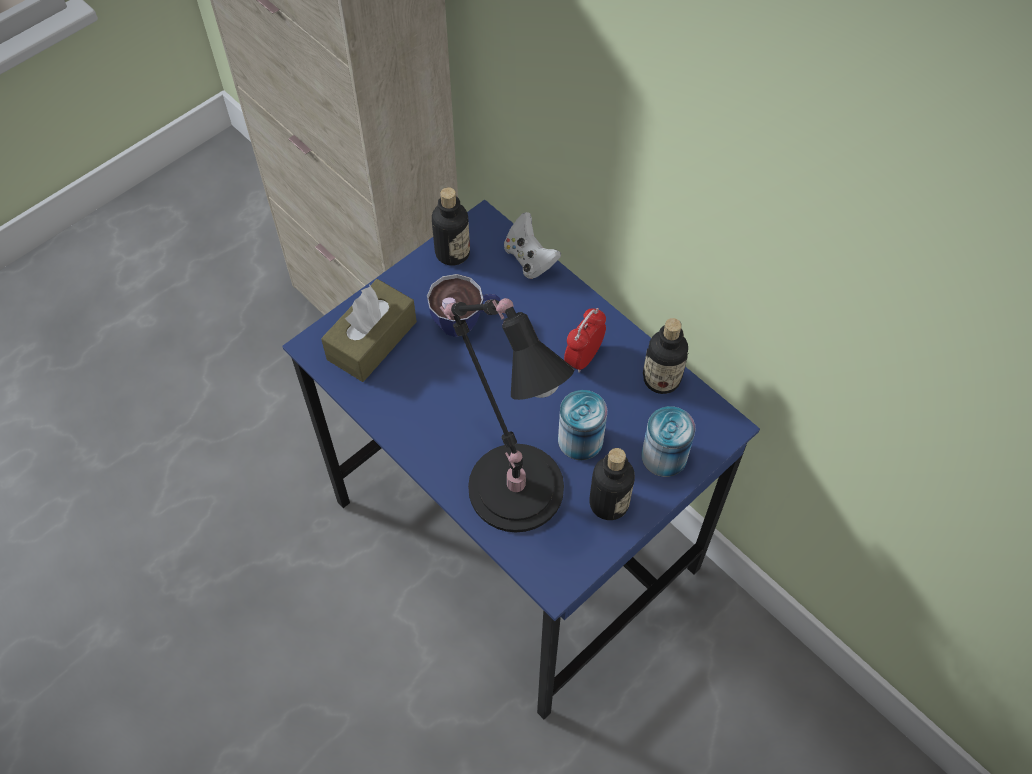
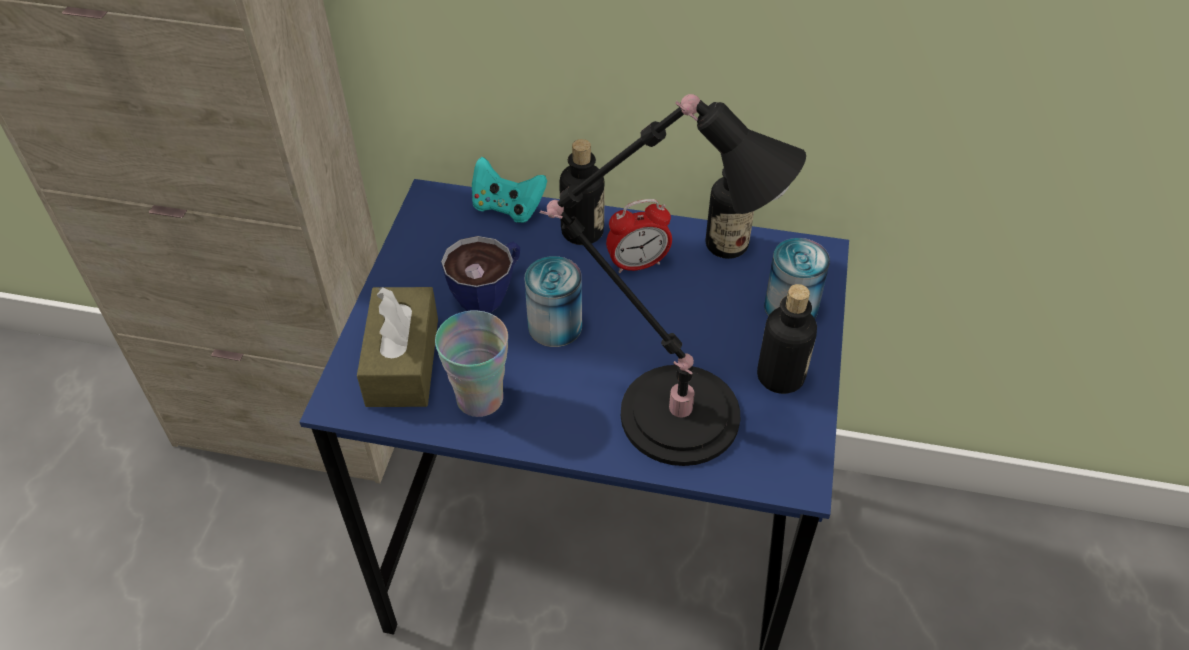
camera: 35 degrees left, 10 degrees down
bottle [432,187,470,266] -> bottle moved to [559,139,605,245]
white game controller [504,212,561,279] -> turquoise game controller [472,157,547,223]
can [558,390,607,460] -> can moved to [525,256,582,347]
alarm clock [564,308,606,373] -> alarm clock turned 105 degrees counterclockwise [606,199,672,273]
none -> cup [435,310,508,417]

